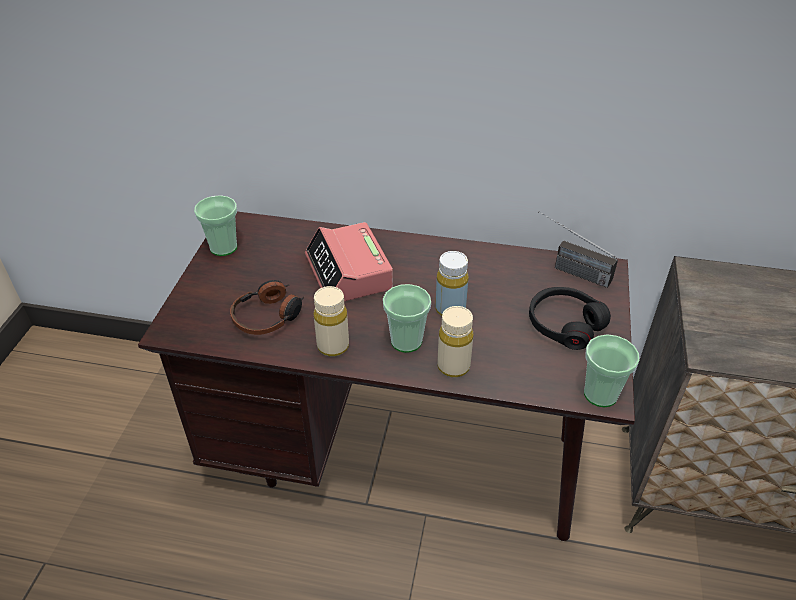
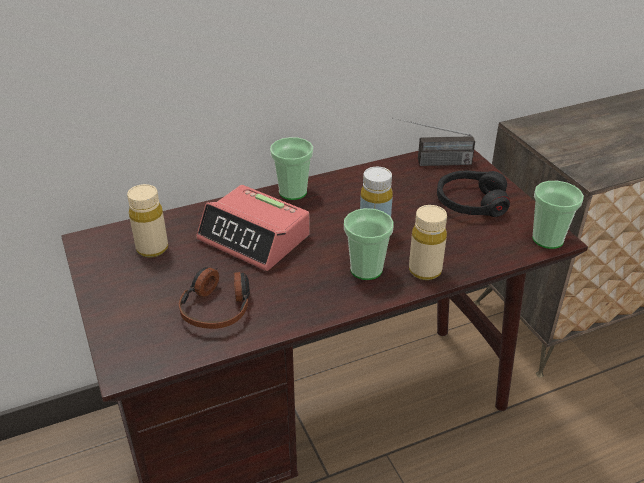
camera: 35 degrees left, 5 degrees down
cup [194,195,237,256] -> cup moved to [270,137,313,200]
beige bottle [314,286,349,357] -> beige bottle moved to [127,184,168,257]

